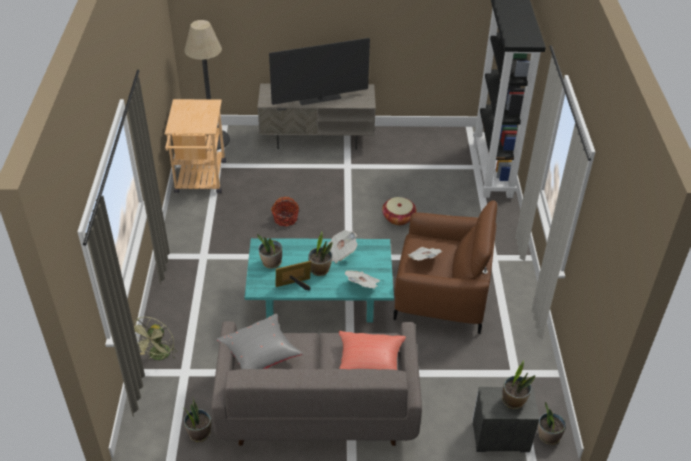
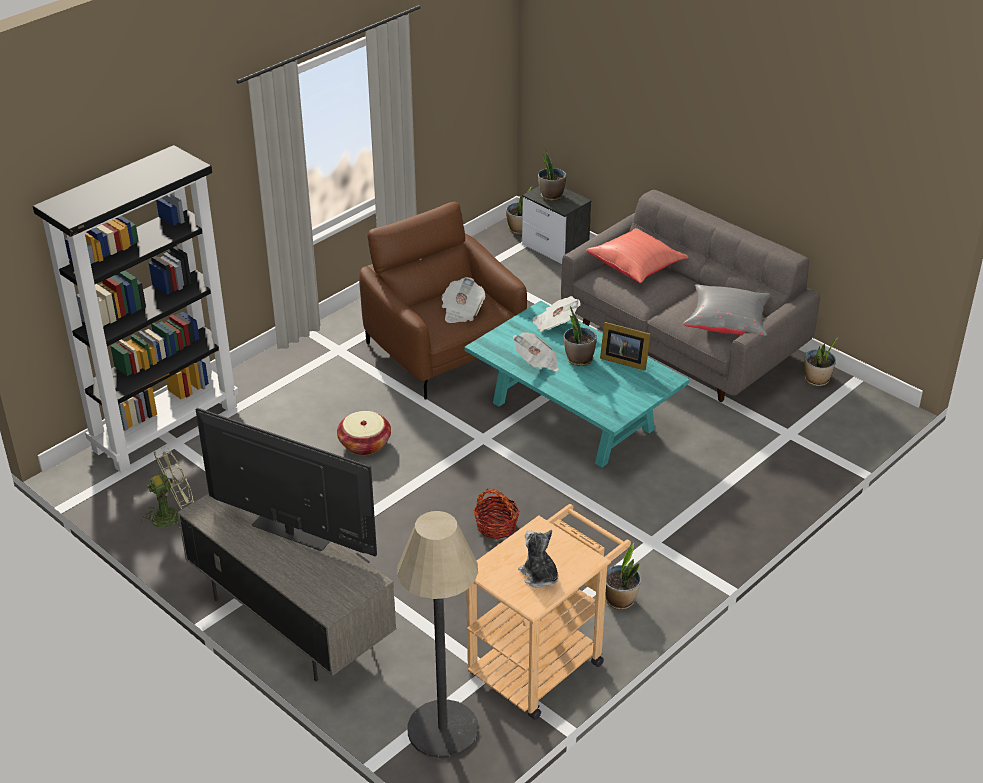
camera: 135 degrees left, 5 degrees down
green fan [133,317,178,360] -> green fan moved to [141,446,194,528]
potted plant [257,234,282,269] -> potted plant moved to [605,543,641,610]
none -> plush toy [518,530,558,588]

